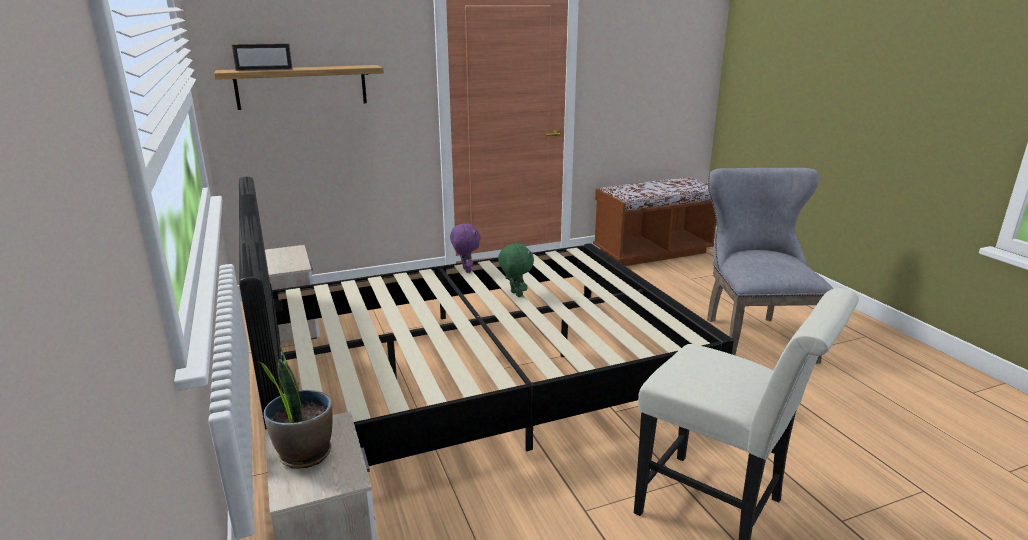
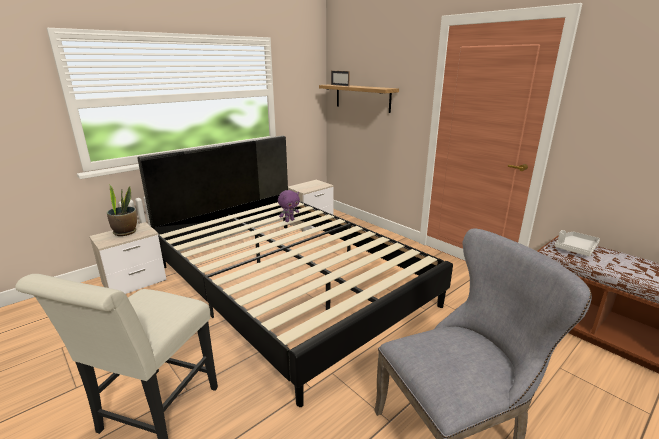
camera: 70 degrees right, 0 degrees up
purple plush toy [450,222,481,273] -> purple plush toy moved to [278,190,300,222]
green plush toy [498,242,534,297] -> none
none -> grey tray [555,230,600,256]

